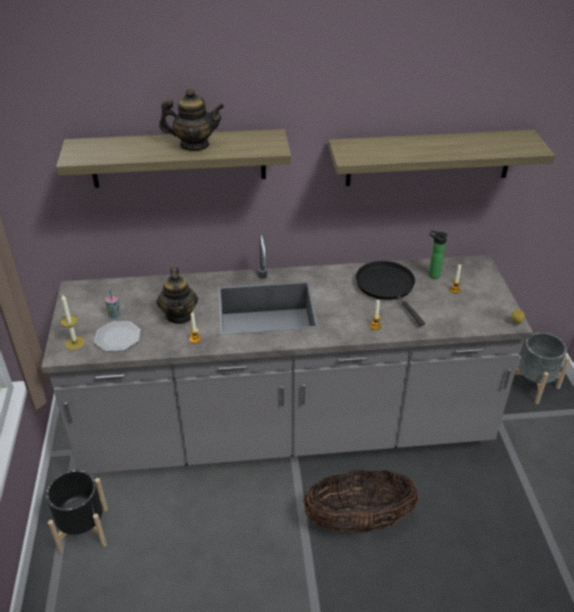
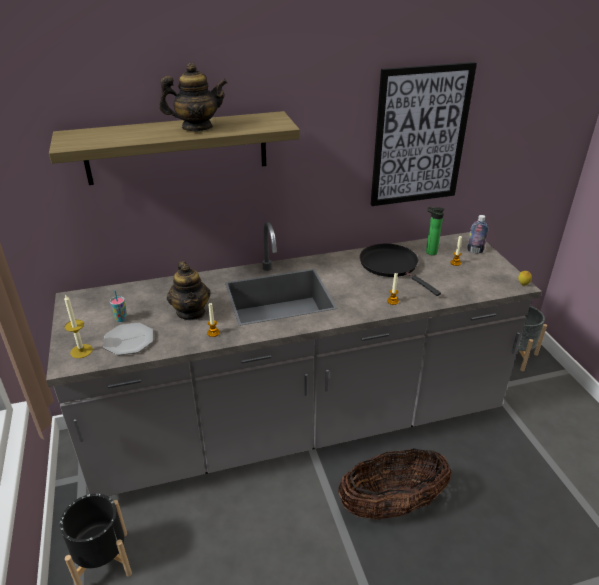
camera: 10 degrees left, 5 degrees down
shelf [328,130,555,186] -> picture [371,62,477,206]
none -> bottle [467,215,489,253]

